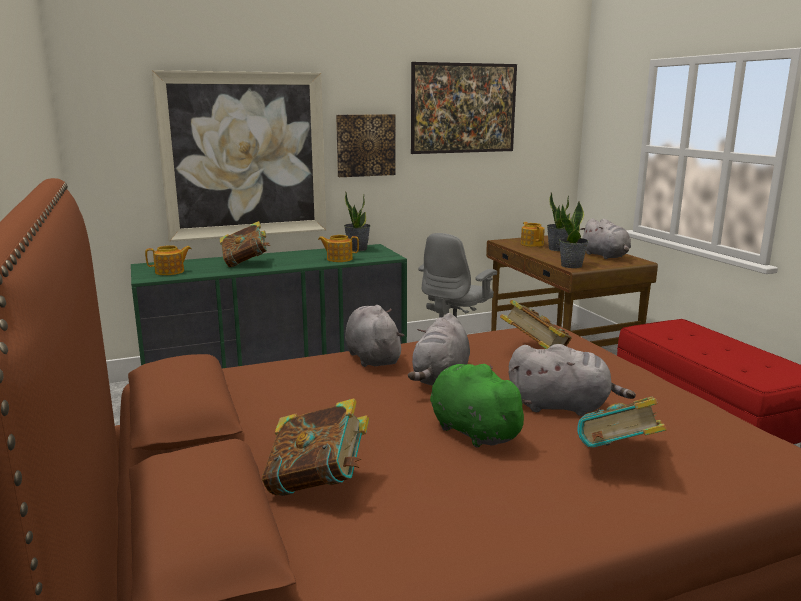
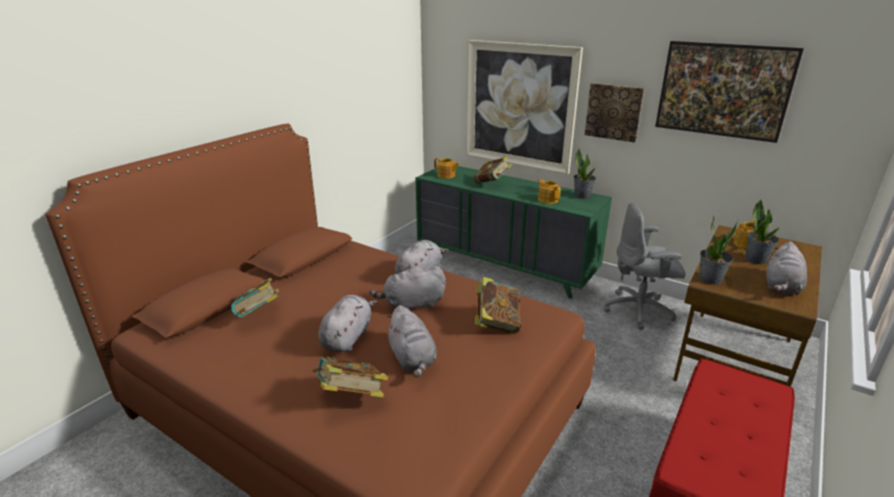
camera: 55 degrees right, 10 degrees up
green plush toy [430,364,532,448] -> grey plush toy [318,295,377,352]

